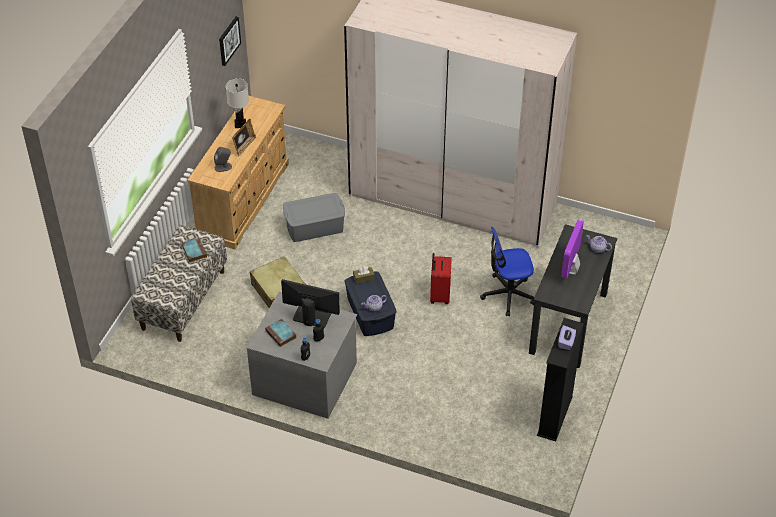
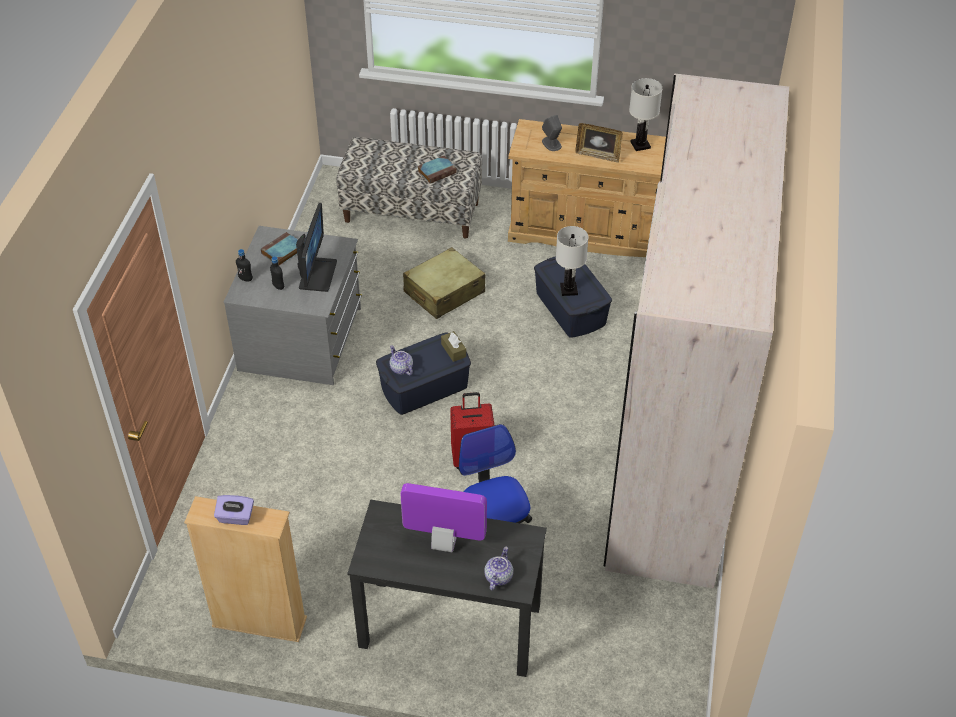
camera: 80 degrees right, 0 degrees up
picture [219,16,241,66] -> none
grey storage box [283,193,345,242] -> blue storage box [534,256,612,338]
black bookcase [537,318,584,441] -> beige bookcase [184,496,307,642]
none -> white table lamp [556,226,589,296]

